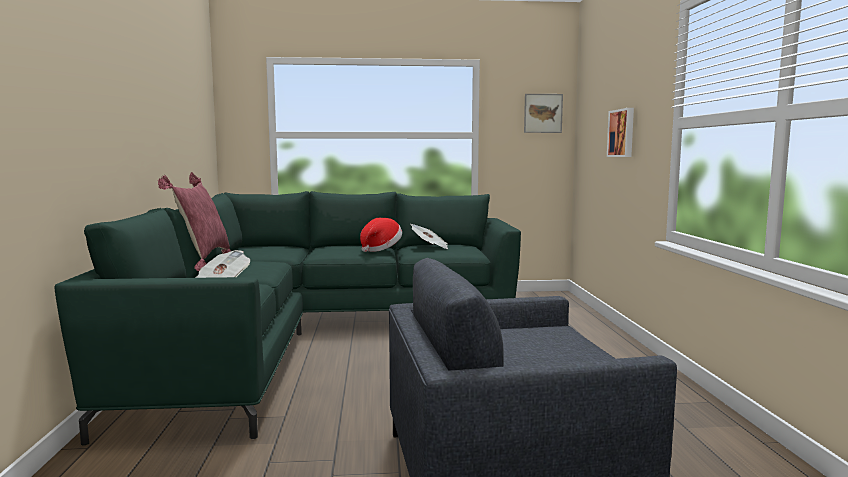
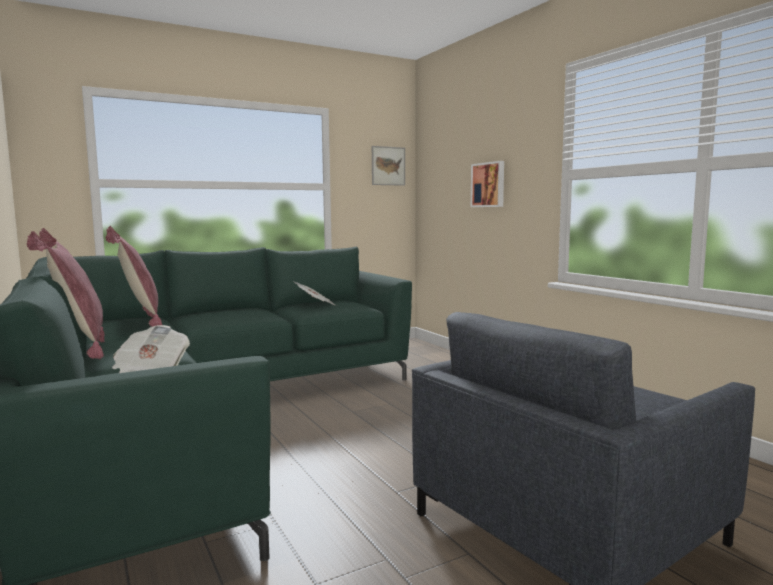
camera: 25 degrees left, 0 degrees up
hat [360,218,402,252] -> none
none -> red pillow [106,226,162,327]

